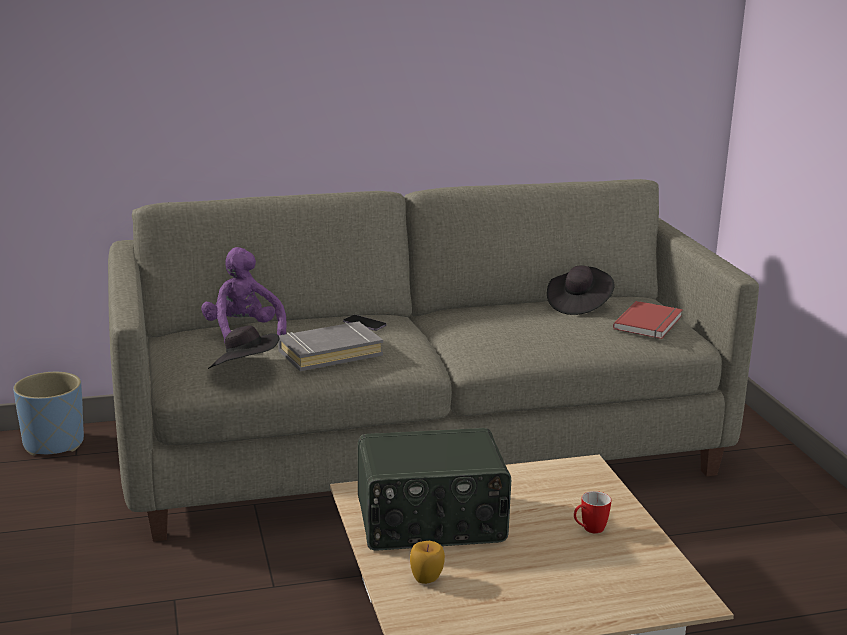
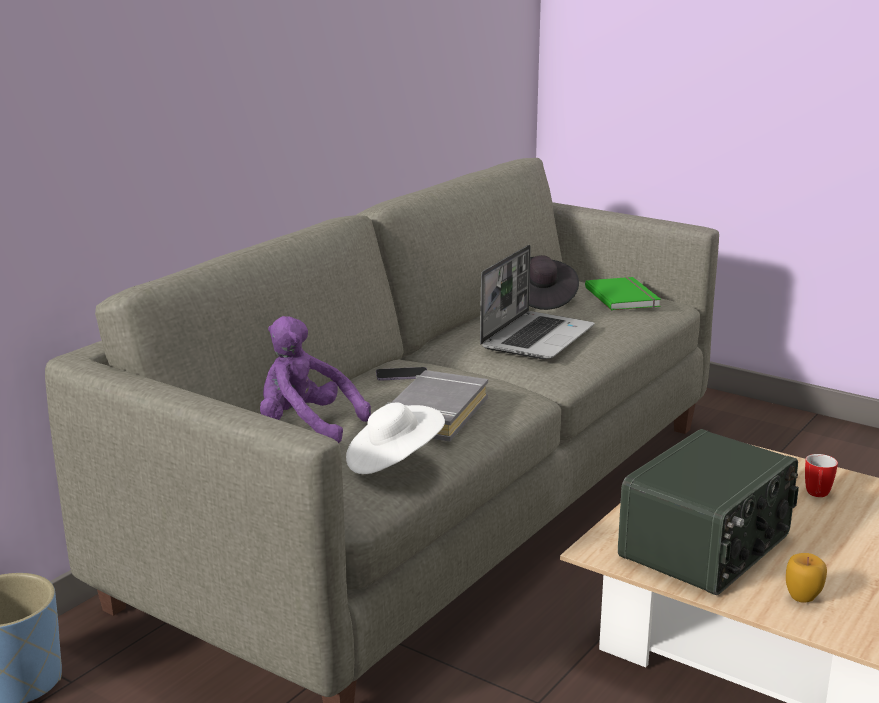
camera: 40 degrees left, 0 degrees up
black hat [208,326,279,369] -> white hat [346,402,445,474]
red book [613,301,683,339] -> green book [585,277,661,310]
none -> laptop [480,245,595,359]

